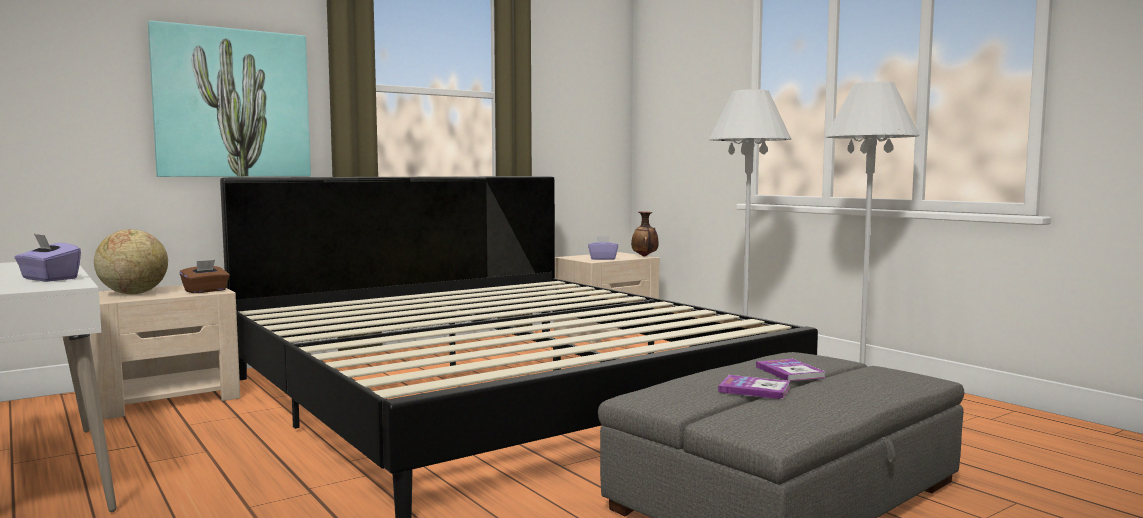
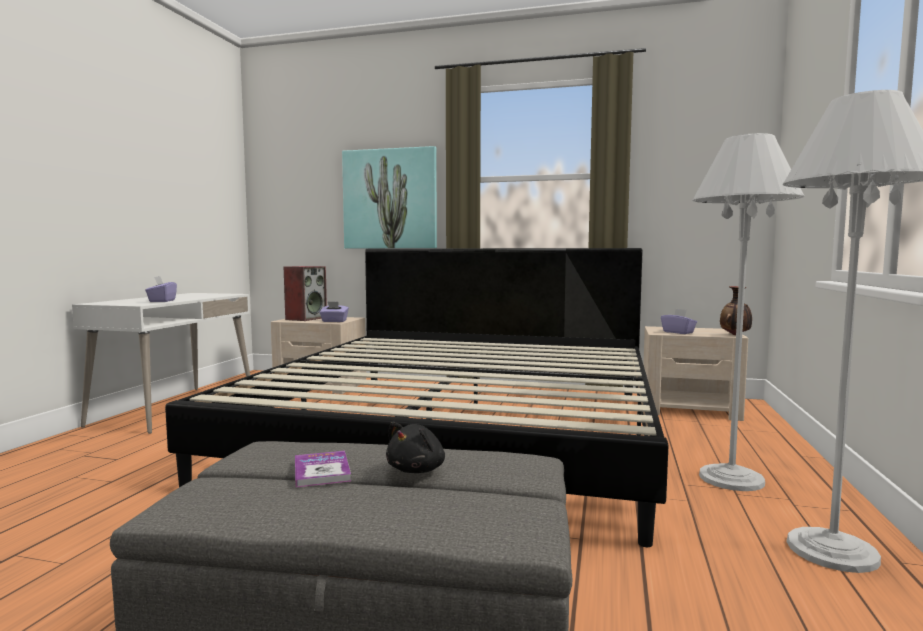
camera: 50 degrees right, 0 degrees up
globe [94,229,168,294] -> speaker [284,266,327,321]
brown tissue box [180,260,230,293] -> purple tissue box [319,302,349,322]
book [756,359,825,381] -> black plush toy [386,421,445,473]

